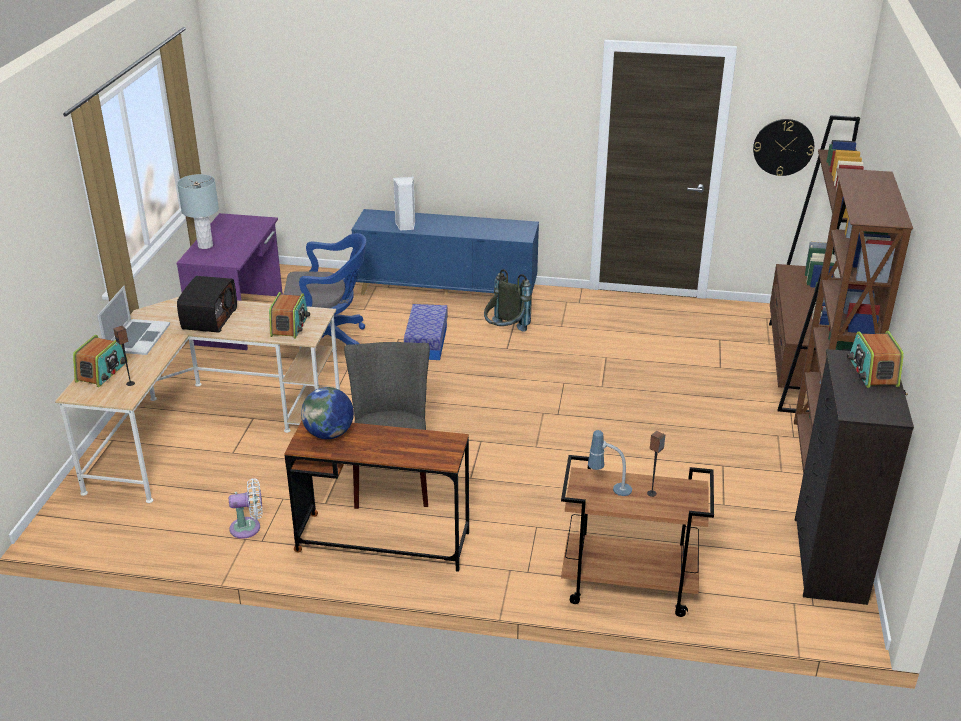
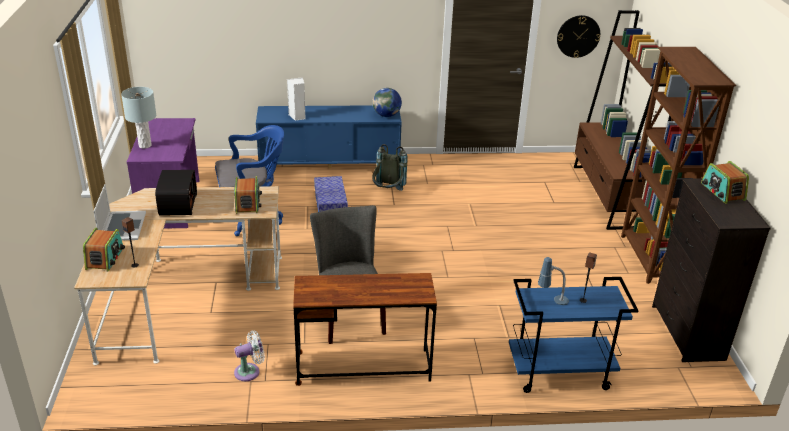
camera: 15 degrees left, 0 degrees up
globe [301,387,354,439] -> globe moved to [373,88,402,117]
brown cart [561,455,714,617] -> blue cart [509,277,639,393]

